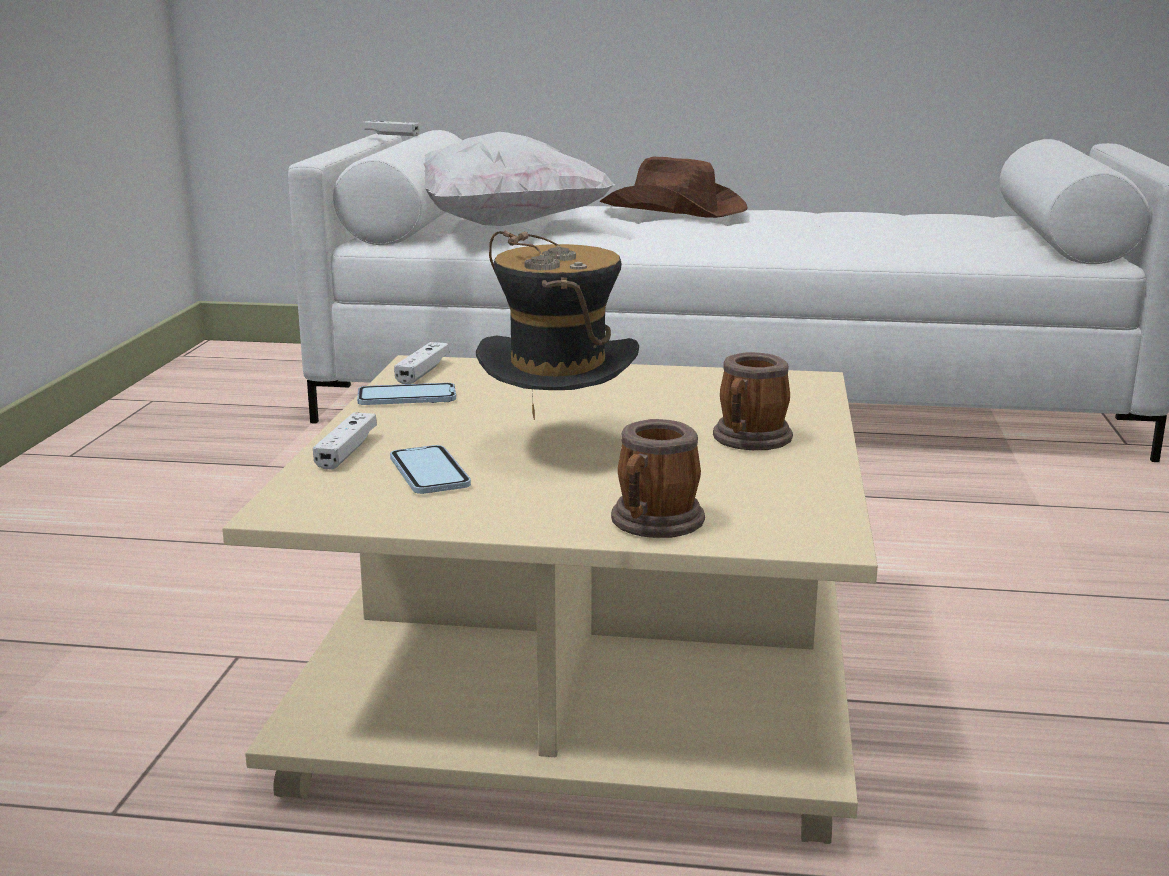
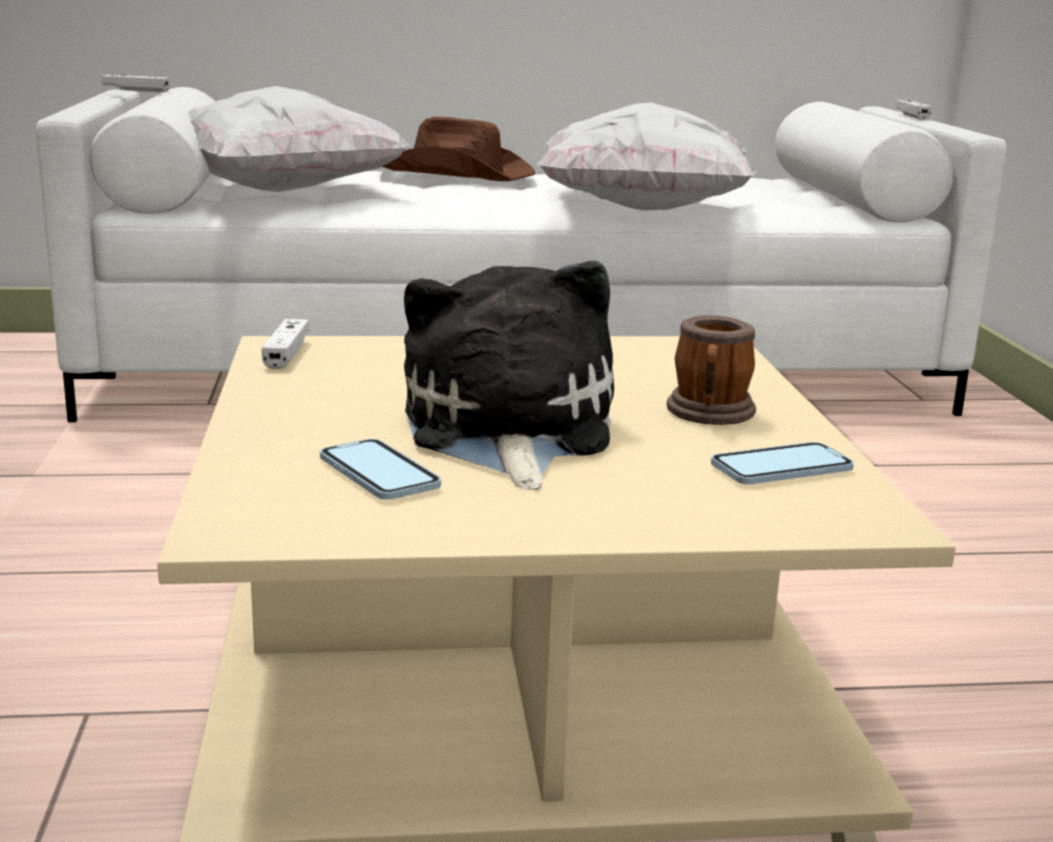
camera: 15 degrees left, 0 degrees up
white game controller [313,412,377,470] -> white game controller moved to [896,100,932,120]
phone [357,383,456,405] -> phone moved to [711,442,854,484]
hat [476,231,639,420] -> plush toy [404,260,614,490]
mug [611,419,705,538] -> none
none -> white pillow [538,103,757,211]

